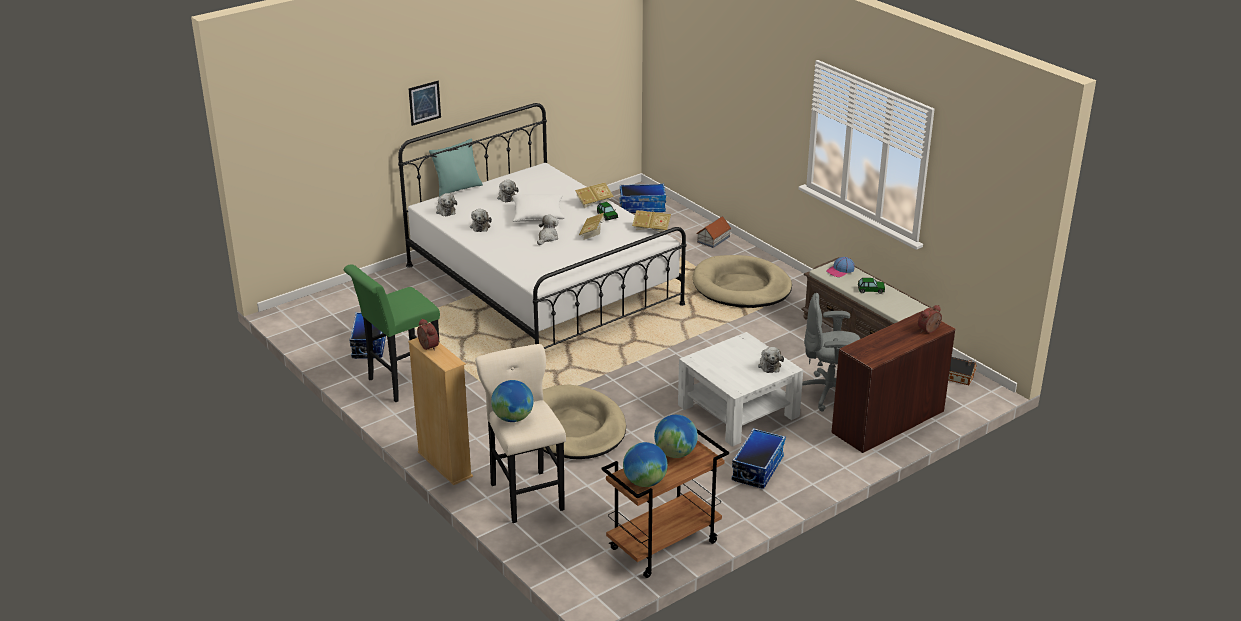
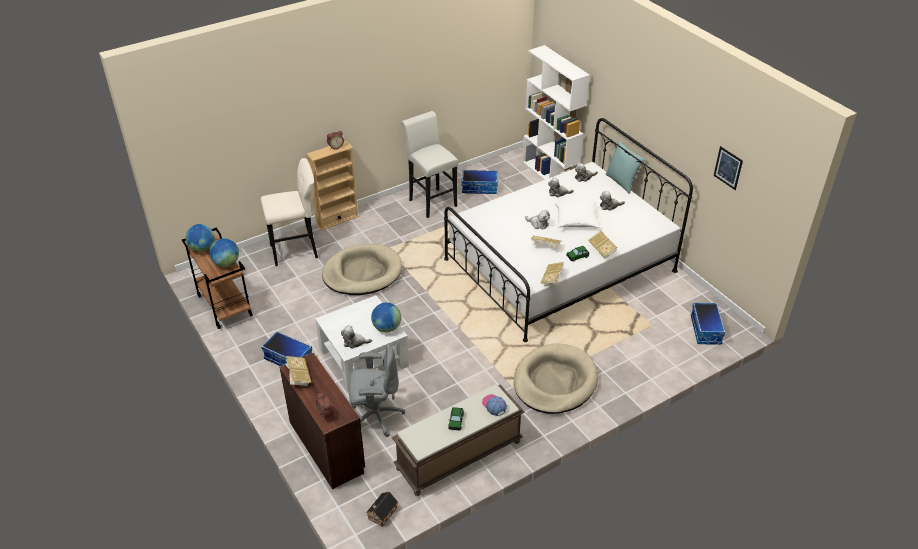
camera: 95 degrees right, 10 degrees up
green stool [344,264,440,402] -> white stool [401,111,458,218]
picture [409,81,441,126] -> picture moved to [714,146,743,190]
globe [491,380,534,422] -> globe moved to [371,302,401,332]
toy house [697,216,731,248] -> none
grey office chair [802,293,860,411] -> grey office chair turned 75 degrees clockwise [349,344,405,437]
none -> book [285,356,311,386]
none -> white bookcase [522,45,590,180]

